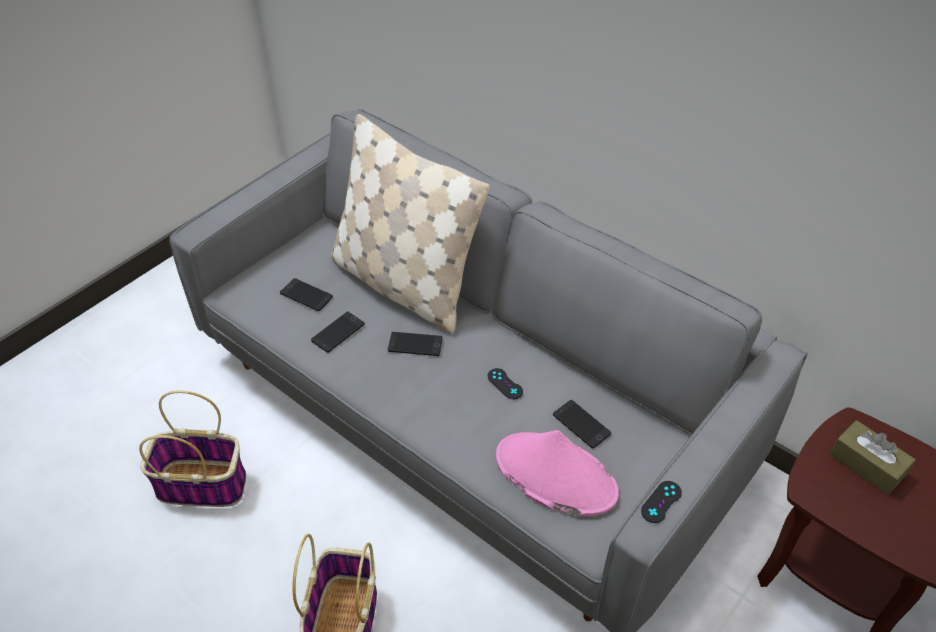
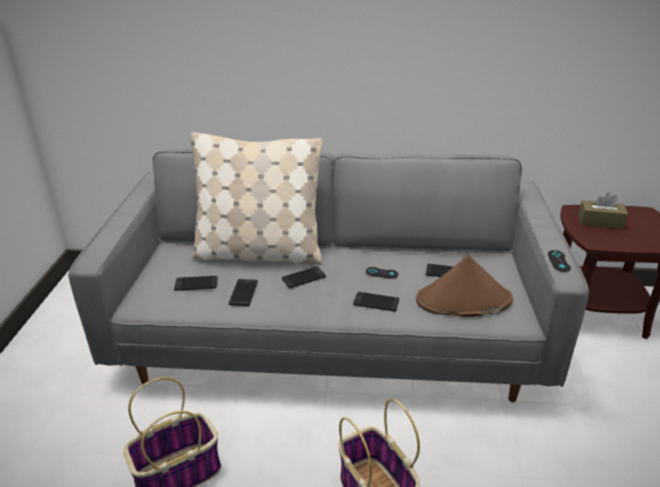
camera: 35 degrees left, 15 degrees down
pink hat [496,430,619,517] -> brown hat [416,256,513,317]
none -> phone [353,292,399,312]

